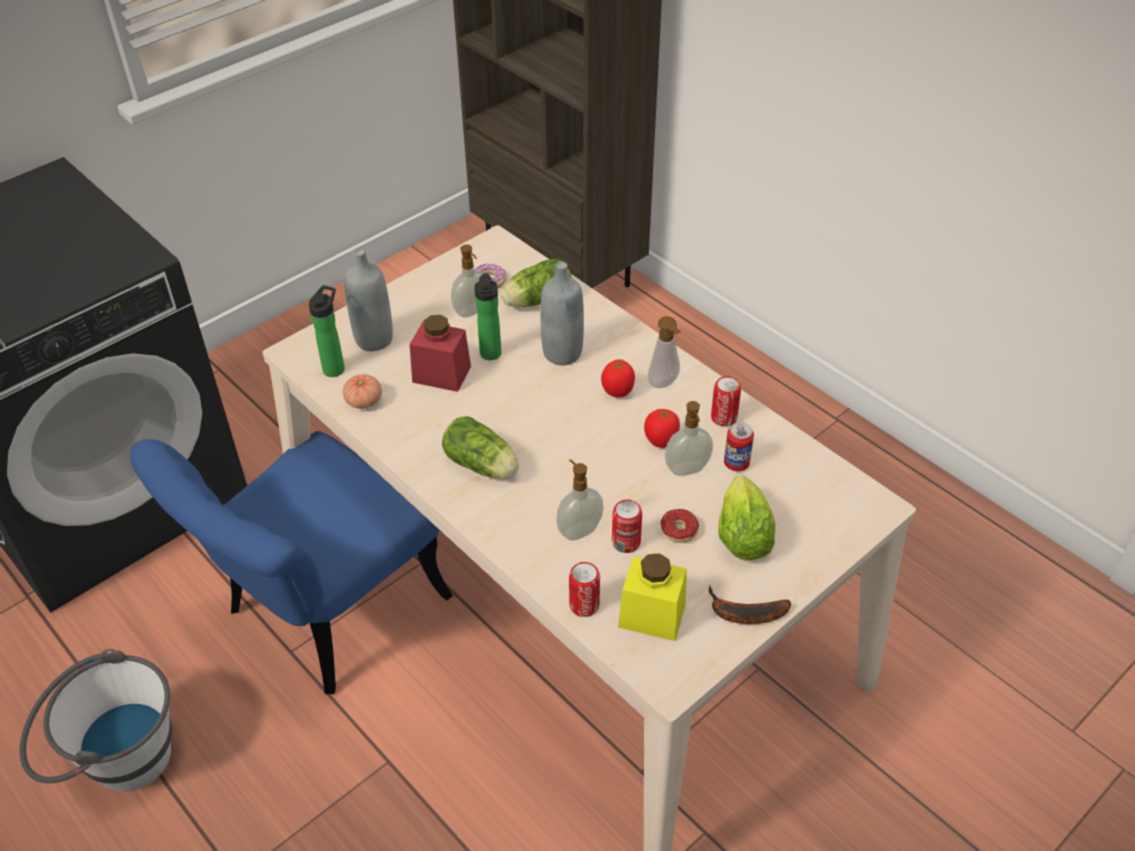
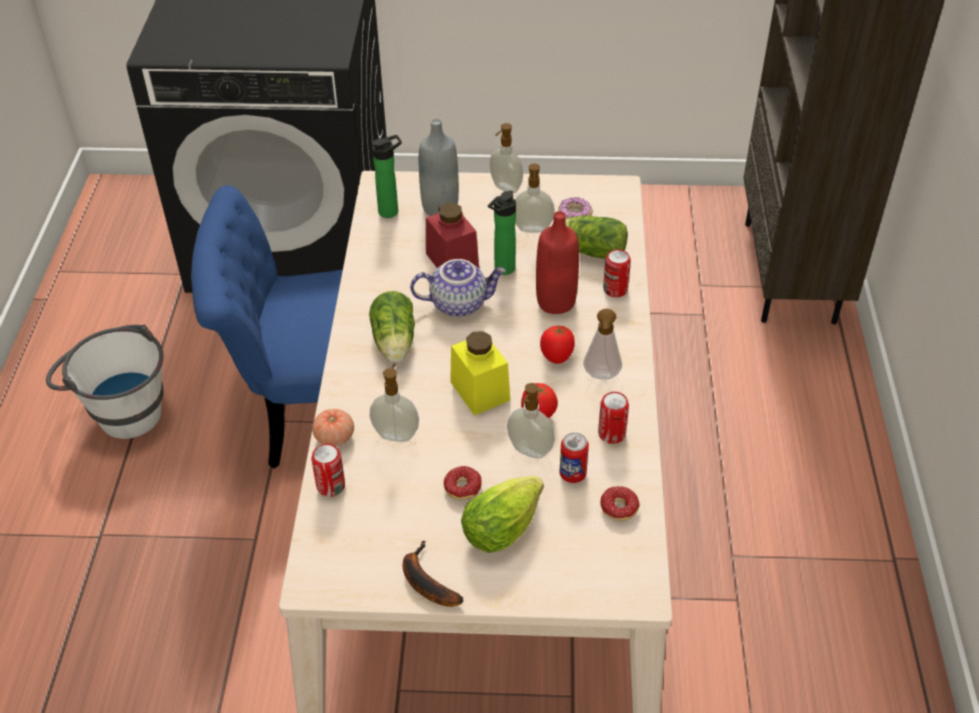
camera: 45 degrees right, 0 degrees up
tomato [343,374,382,409] -> tomato moved to [312,409,354,447]
grey bottle [540,262,584,366] -> red bottle [536,211,579,314]
can [612,500,642,553] -> can moved to [603,249,631,297]
yellow jar [618,553,687,641] -> yellow jar moved to [450,331,510,415]
none -> teapot [410,259,506,317]
none -> soap dispenser [490,123,523,193]
none -> donut [594,486,640,523]

